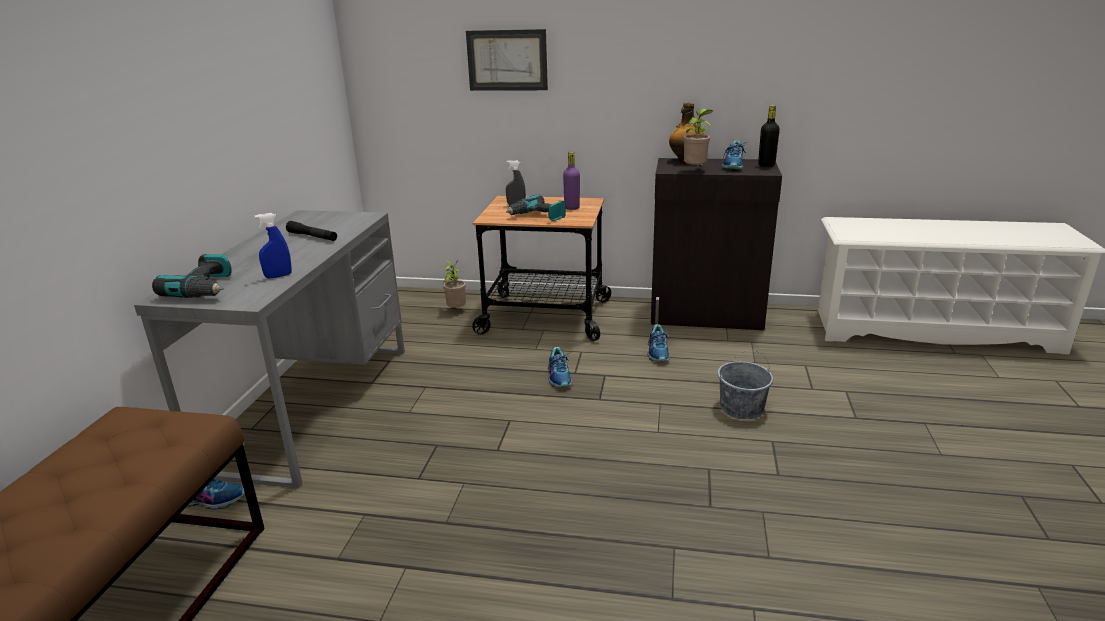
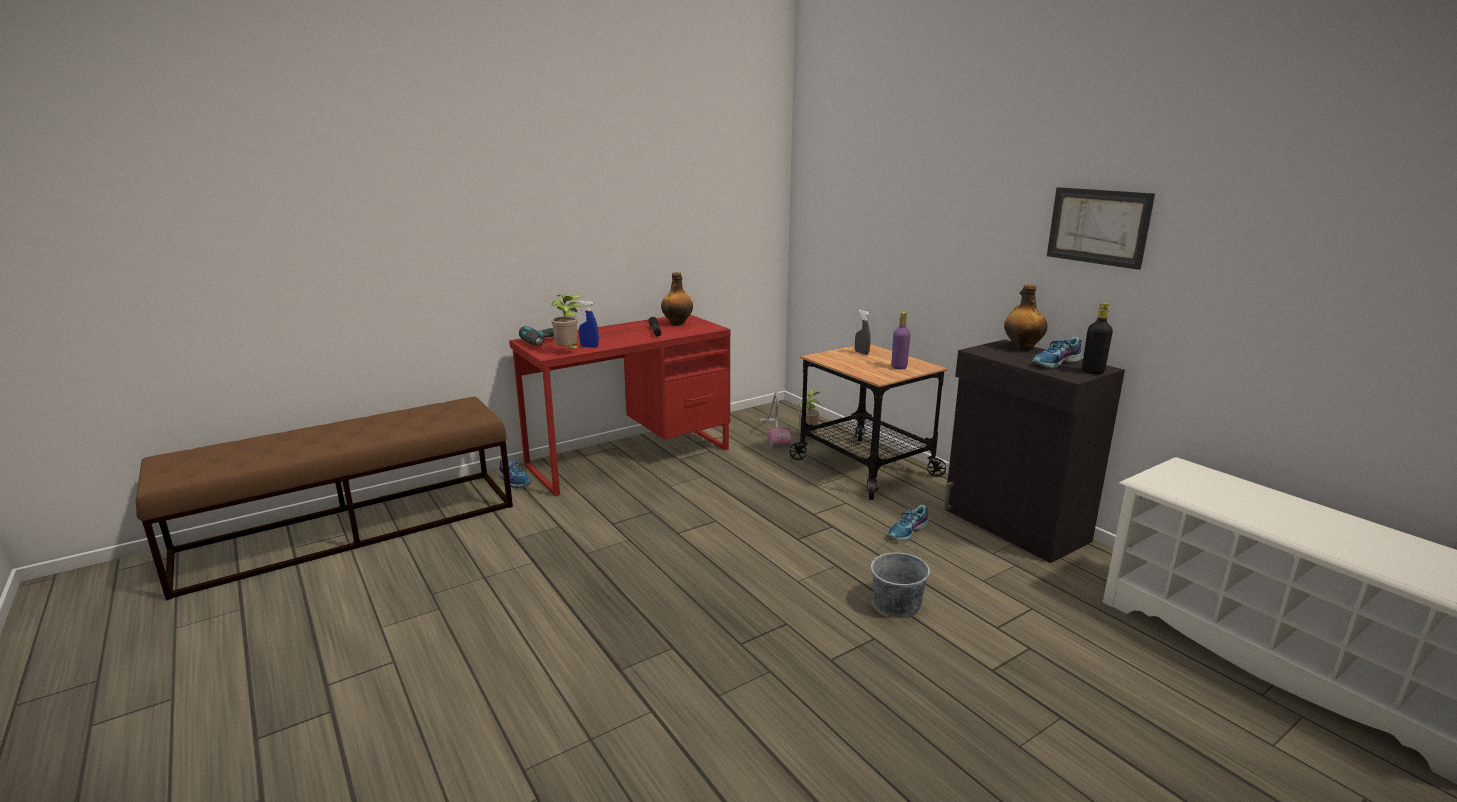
camera: 45 degrees right, 5 degrees down
grey desk [134,210,405,488] -> red desk [509,315,730,496]
picture [466,29,548,91] -> picture moved to [1047,187,1155,270]
power drill [506,194,566,221] -> none
shoe [548,347,572,387] -> none
potted plant [683,109,713,166] -> potted plant moved to [552,294,582,349]
none -> bottle [661,272,693,326]
none -> vacuum cleaner [759,392,791,448]

